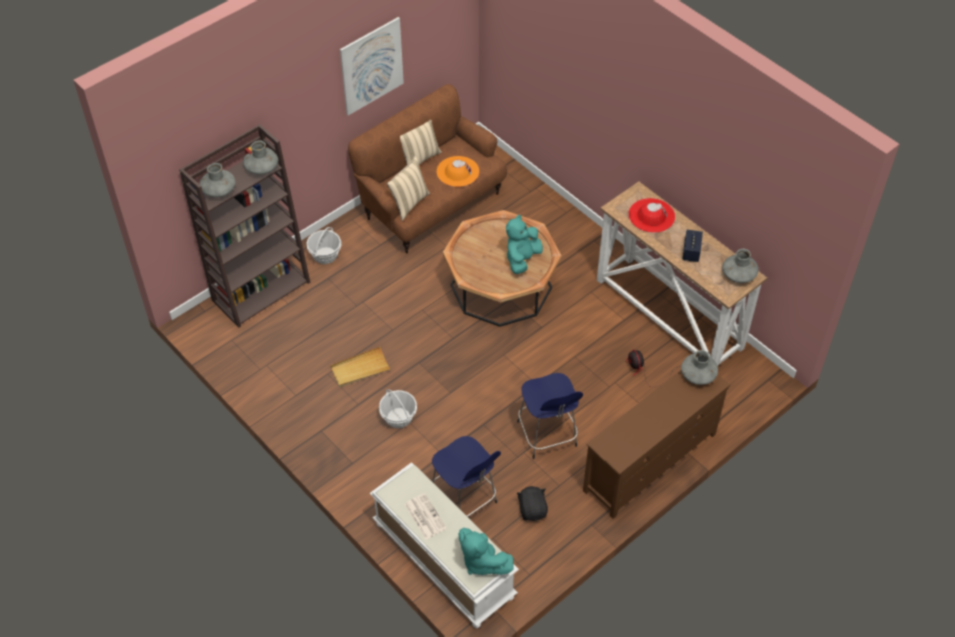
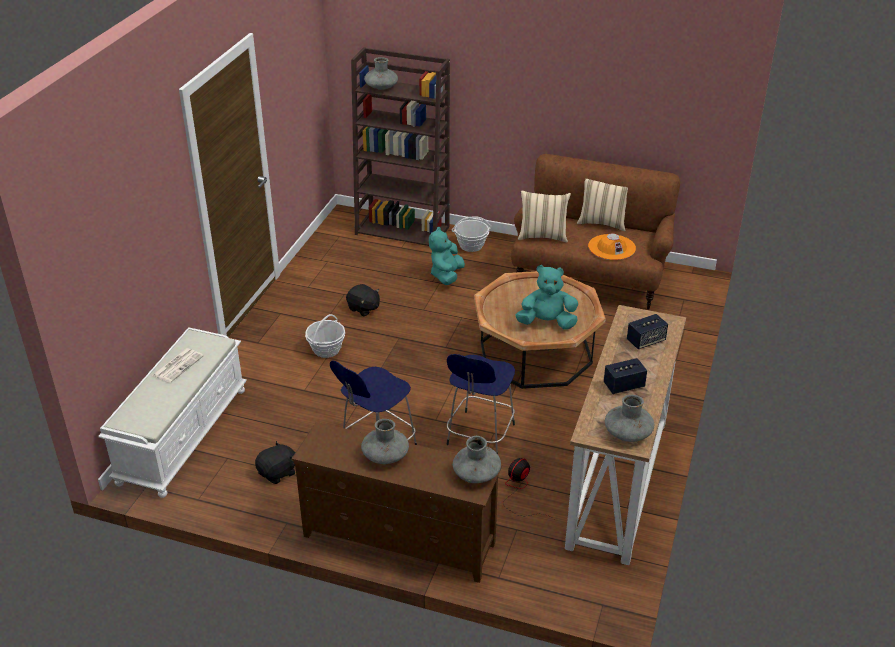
camera: 60 degrees right, 15 degrees down
grey vase [243,140,278,175] -> grey vase moved to [361,419,409,464]
beige tray [330,347,391,387] -> black plush toy [346,284,380,317]
picture [340,17,404,116] -> none
blue stool [432,436,501,517] -> blue stool moved to [446,354,515,454]
turquoise plush toy [459,528,514,575] -> turquoise plush toy moved to [429,227,465,285]
red hat [628,198,675,233] -> speaker [627,314,668,349]

